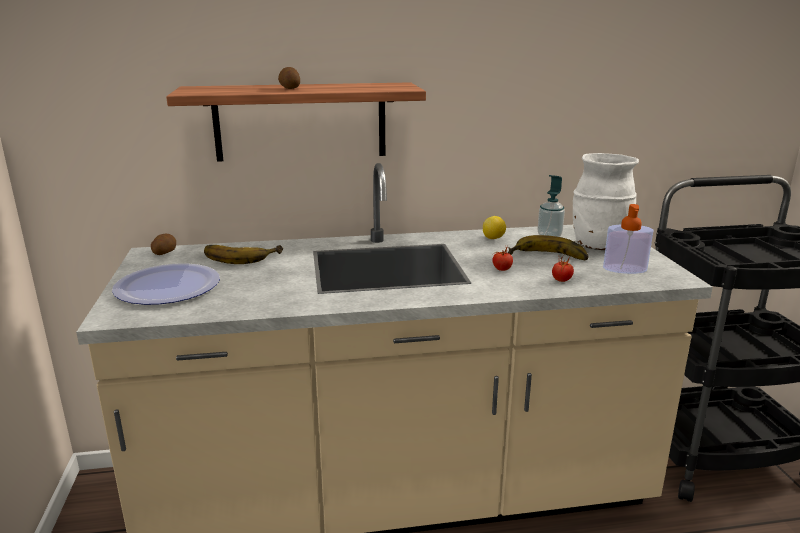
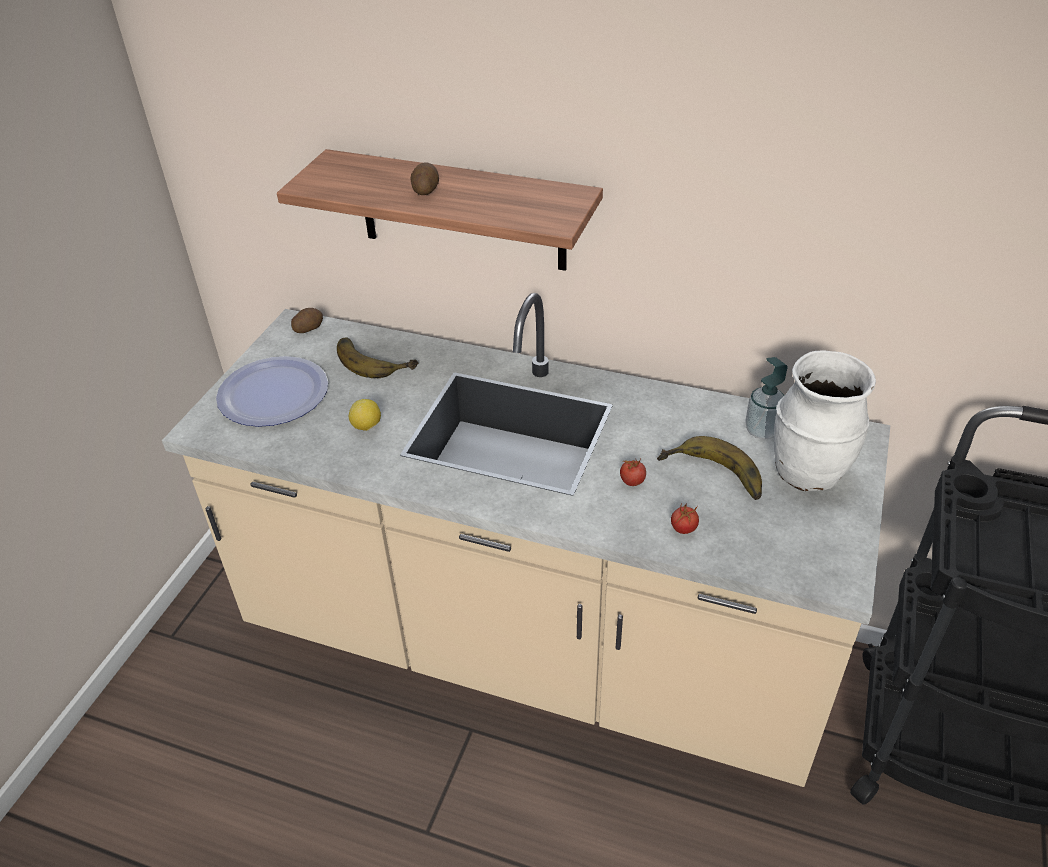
camera: 30 degrees right, 20 degrees up
lemon [483,216,506,239] -> lemon moved to [349,399,381,431]
soap dispenser [603,204,654,274] -> none

